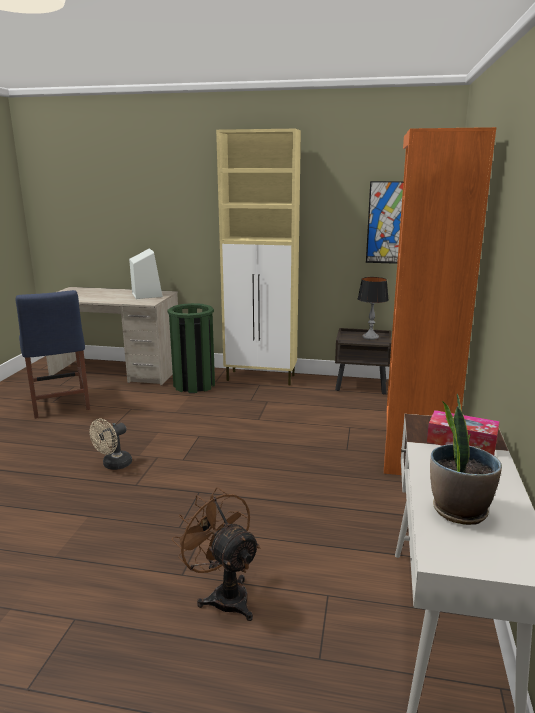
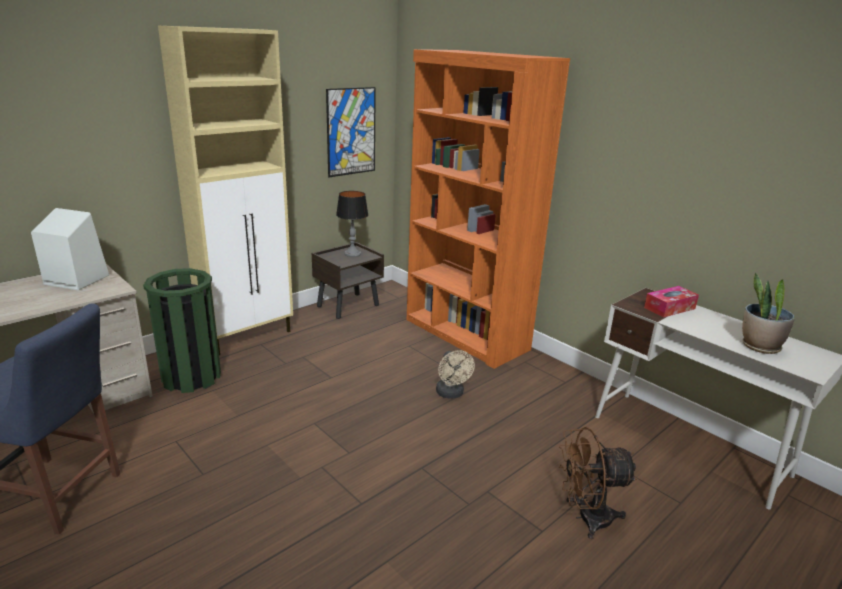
camera: 55 degrees left, 5 degrees up
beige fan [89,419,132,470] -> beige fan moved to [436,350,475,399]

